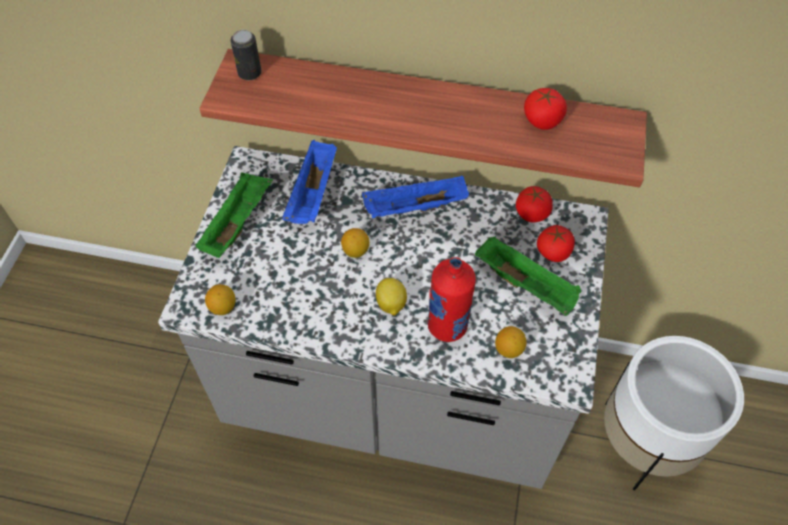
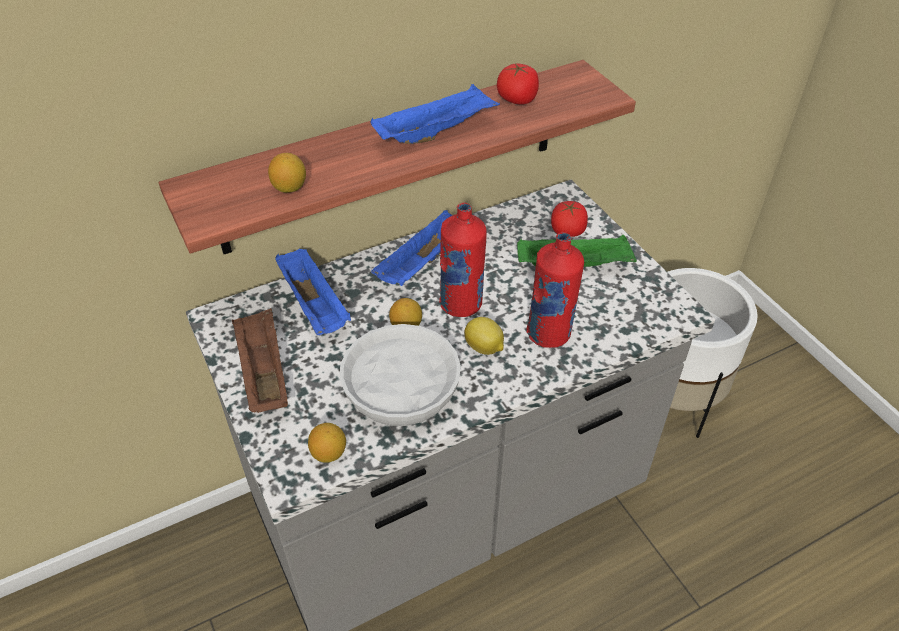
camera: 40 degrees left, 10 degrees down
green tray [195,173,273,258] -> brown tray [232,308,288,413]
can [230,30,261,80] -> none
lemon [495,326,527,358] -> lemon moved to [268,153,306,193]
tomato [516,186,553,223] -> none
none -> white bowl [340,324,461,426]
none -> blue tray [371,84,500,144]
none -> red bottle [439,202,487,317]

